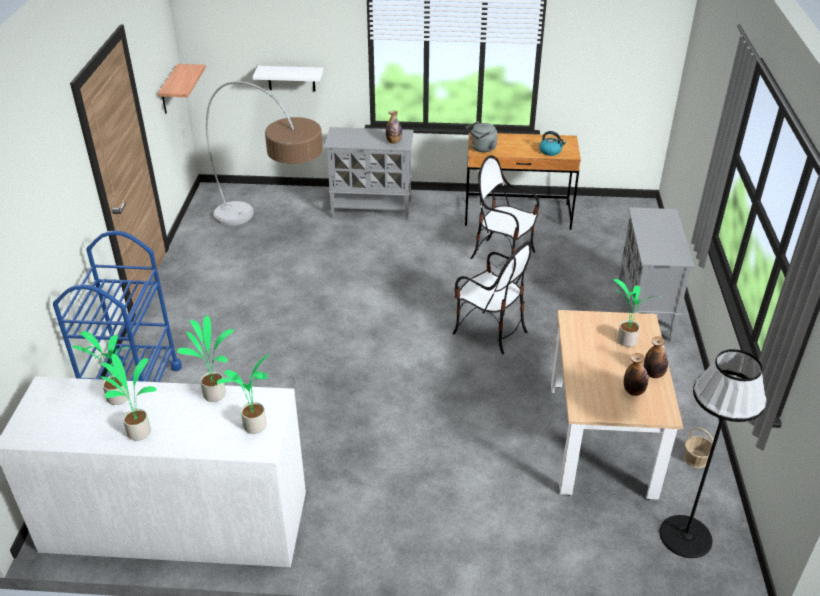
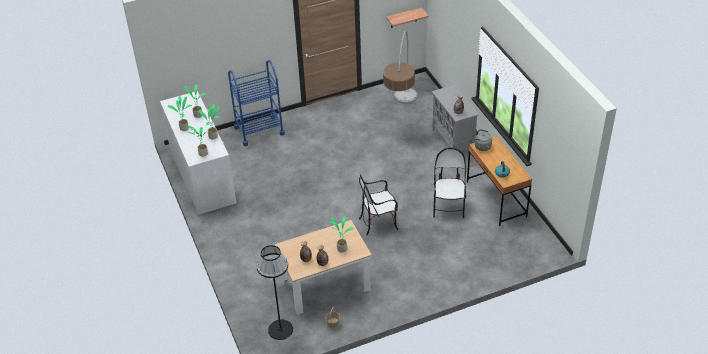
camera: 65 degrees right, 5 degrees up
white shelf [253,66,324,91] -> none
chair [453,241,532,354] -> chair turned 60 degrees clockwise [359,174,398,235]
grey cabinet [618,207,695,342] -> none

